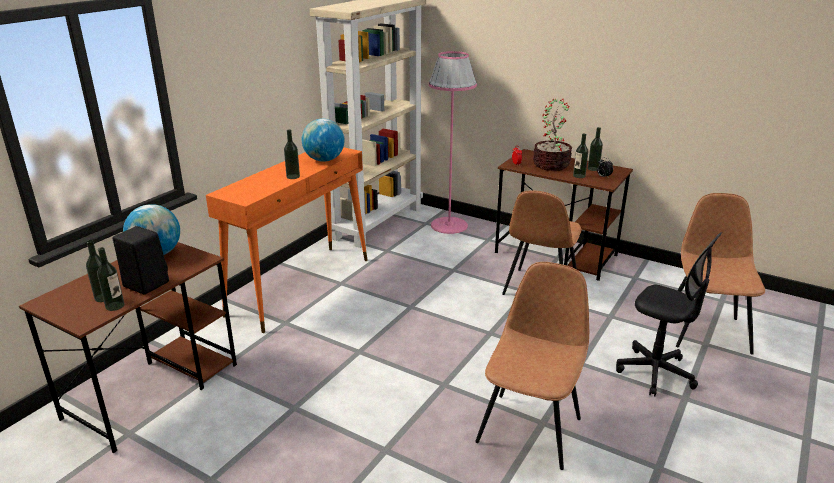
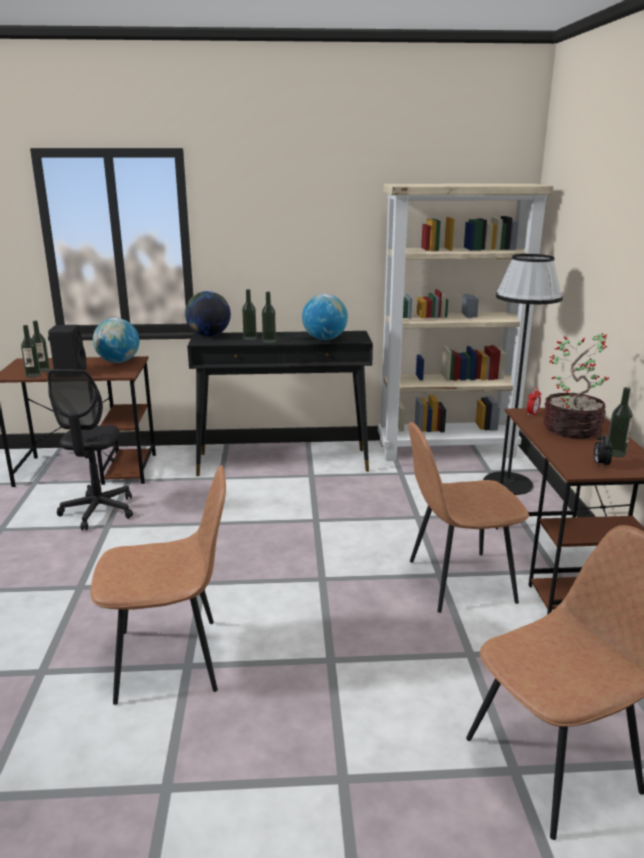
camera: 55 degrees right, 5 degrees down
orange console table [206,147,368,333] -> black console table [187,331,373,476]
pink floor lamp [429,51,477,234] -> black floor lamp [483,254,563,495]
bottle [573,133,588,178] -> bottle moved to [242,289,257,340]
black office chair [616,232,722,396] -> black office chair moved to [47,369,133,530]
none -> globe [185,291,231,336]

